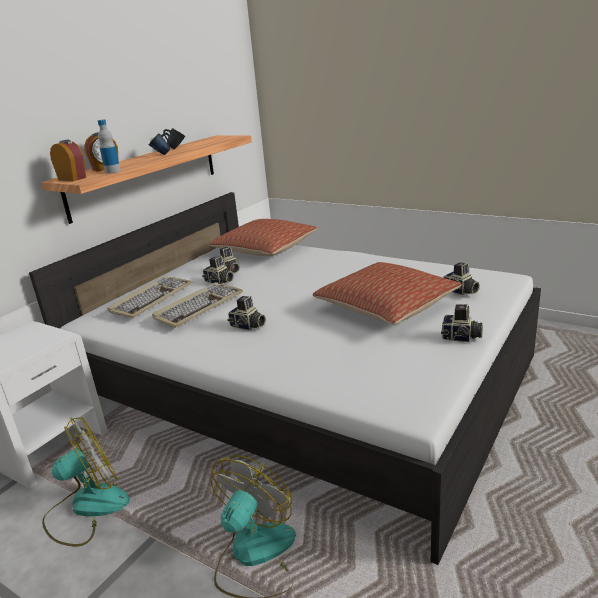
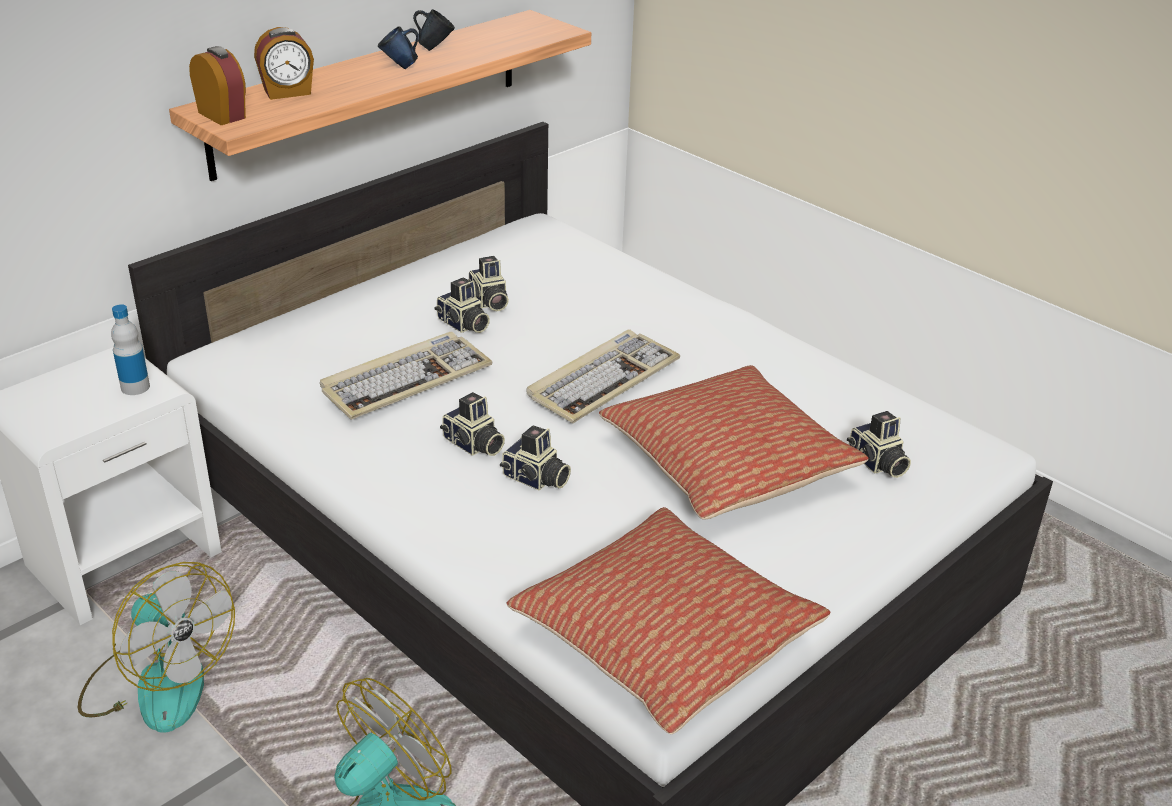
camera: 10 degrees right, 10 degrees up
fan [42,417,130,546] -> fan turned 60 degrees clockwise [78,562,235,733]
bottle [98,120,121,174] -> bottle moved to [111,304,150,395]
keyboard [107,276,192,318] -> keyboard moved to [526,329,680,423]
pillow [209,219,317,256] -> pillow moved to [507,507,831,734]
camera [441,303,483,342] -> camera moved to [500,425,571,490]

